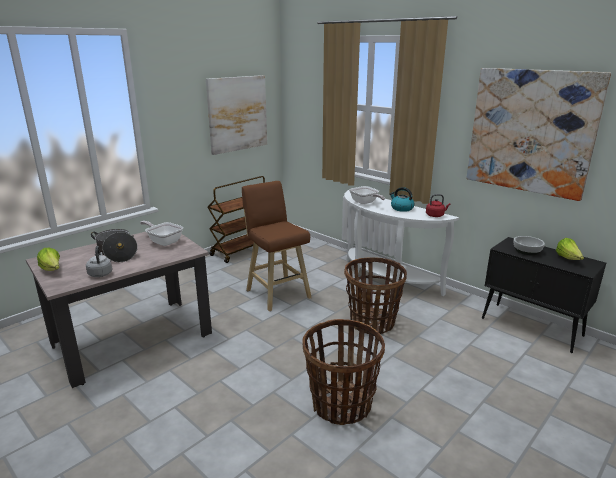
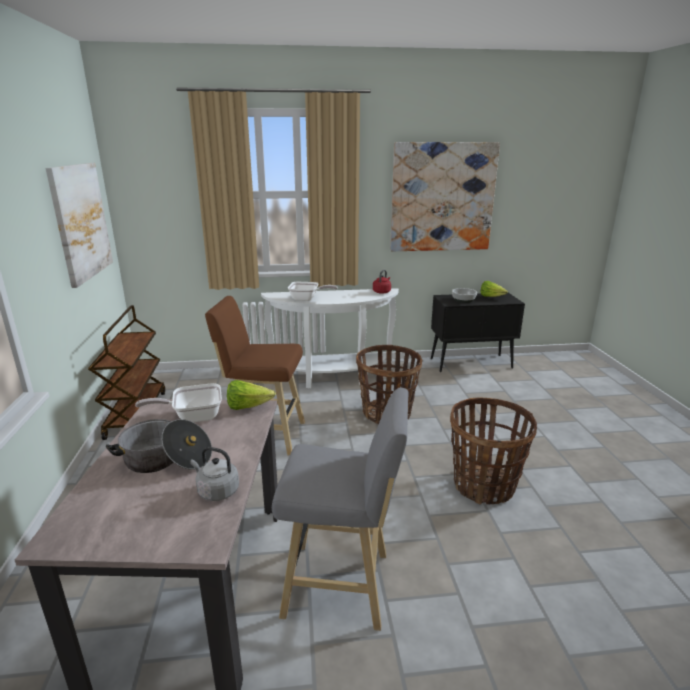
camera: 50 degrees left, 0 degrees up
lettuce [37,248,60,271] -> lettuce moved to [227,380,276,410]
kettle [390,187,414,212] -> none
none -> grey stool [272,388,409,631]

